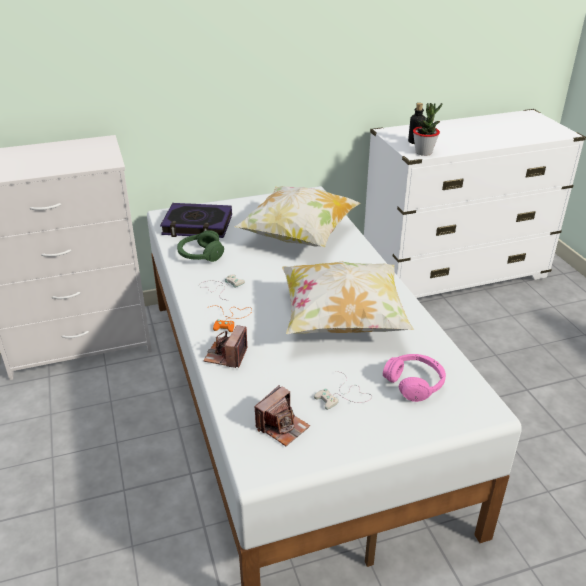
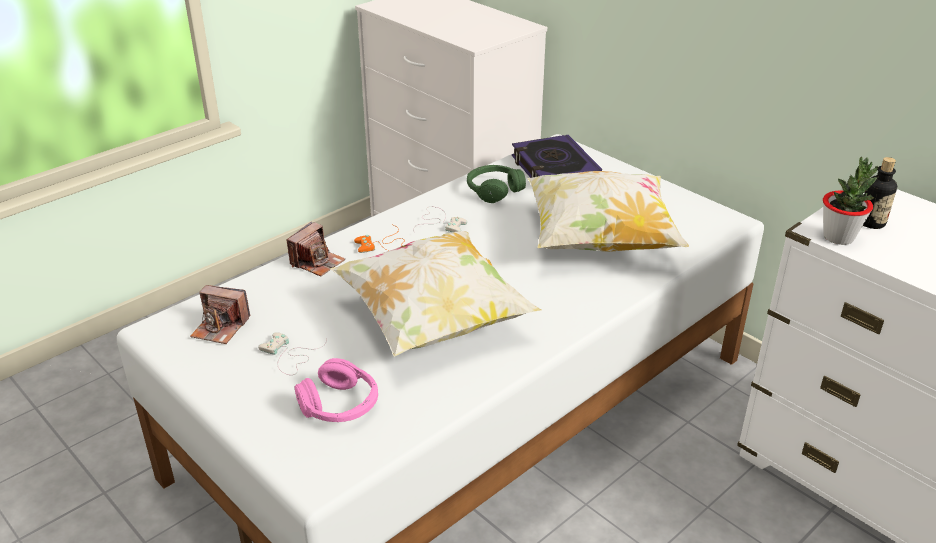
camera: 65 degrees right, 0 degrees up
camera [203,325,248,368] -> camera turned 135 degrees clockwise [287,221,345,276]

